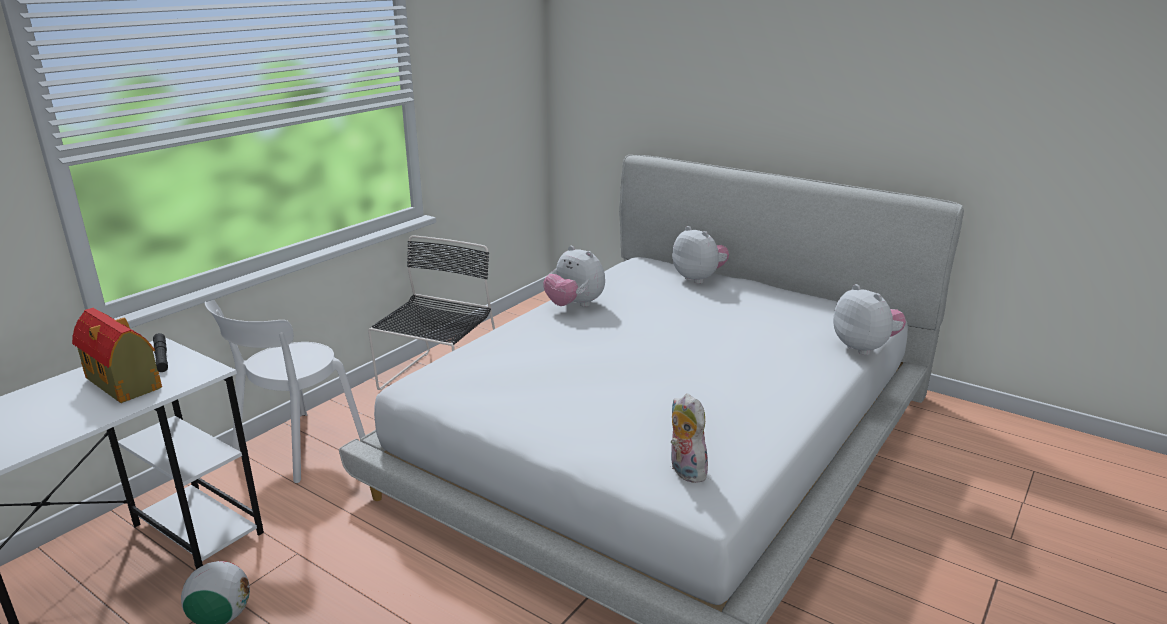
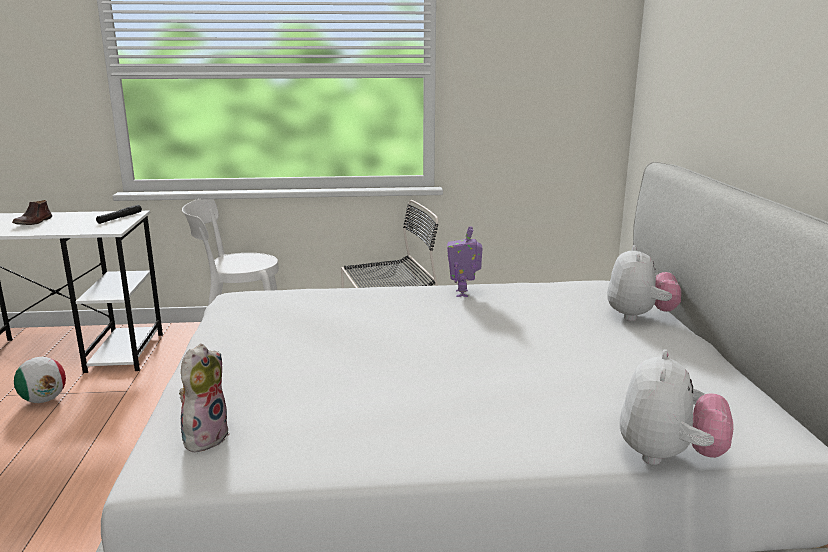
camera: 50 degrees right, 5 degrees down
toy house [72,308,162,403] -> none
plush toy [543,246,605,307] -> toy robot [447,226,483,297]
none -> brown shoe [12,200,52,225]

